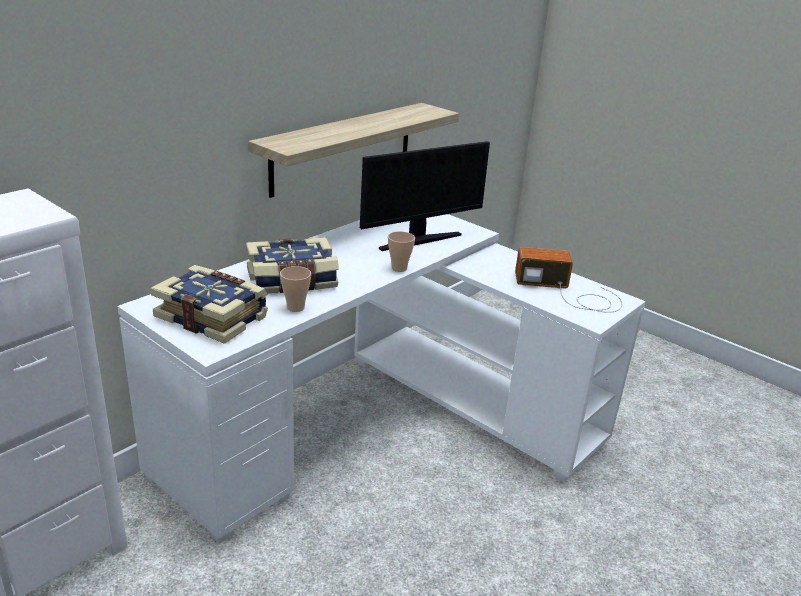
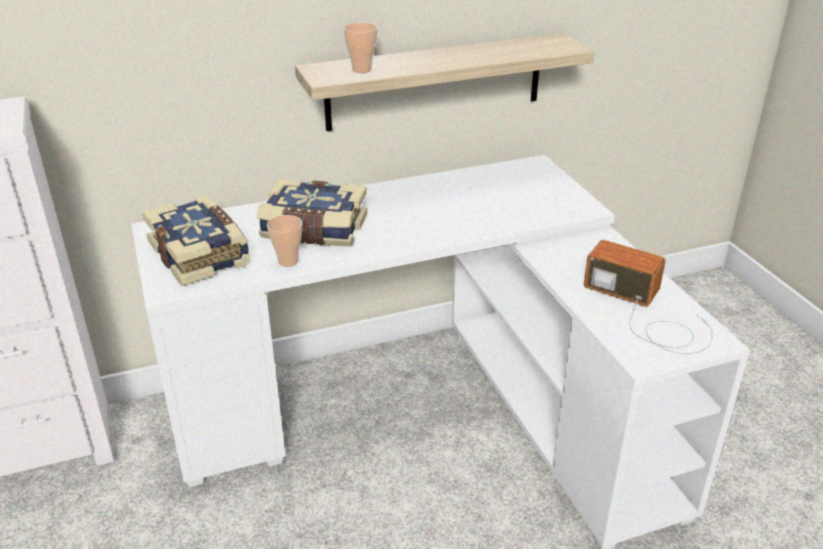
camera: 30 degrees right, 5 degrees up
monitor [360,141,490,251] -> none
cup [388,231,415,272] -> cup moved to [343,23,377,73]

